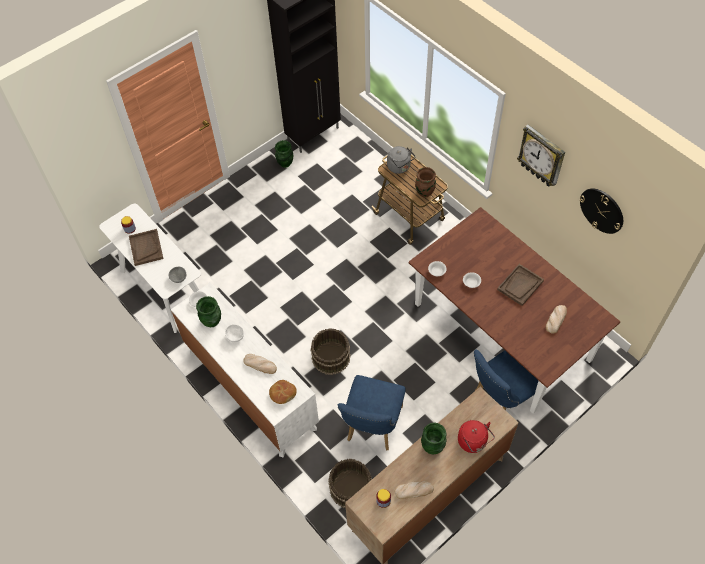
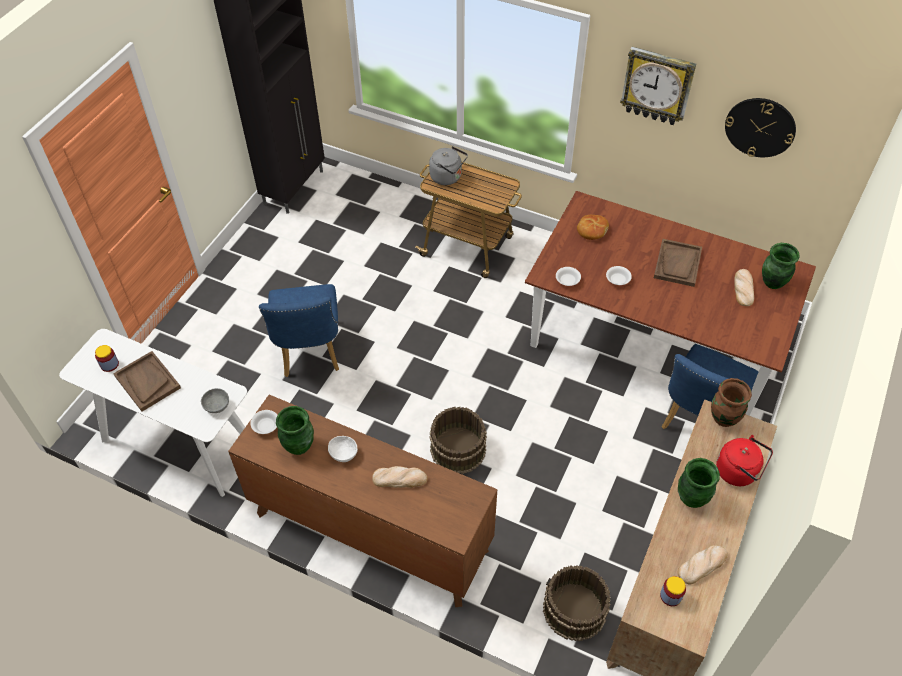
camera: 25 degrees left, 5 degrees down
white dresser [171,282,319,457] -> brown dresser [228,395,497,607]
bread [269,380,297,404] -> bread moved to [577,215,609,240]
green vase [275,140,293,168] -> green vase moved to [762,243,800,289]
blue chair [338,375,406,450] -> blue chair moved to [259,284,339,377]
brown vase [415,167,436,198] -> brown vase moved to [711,378,752,427]

